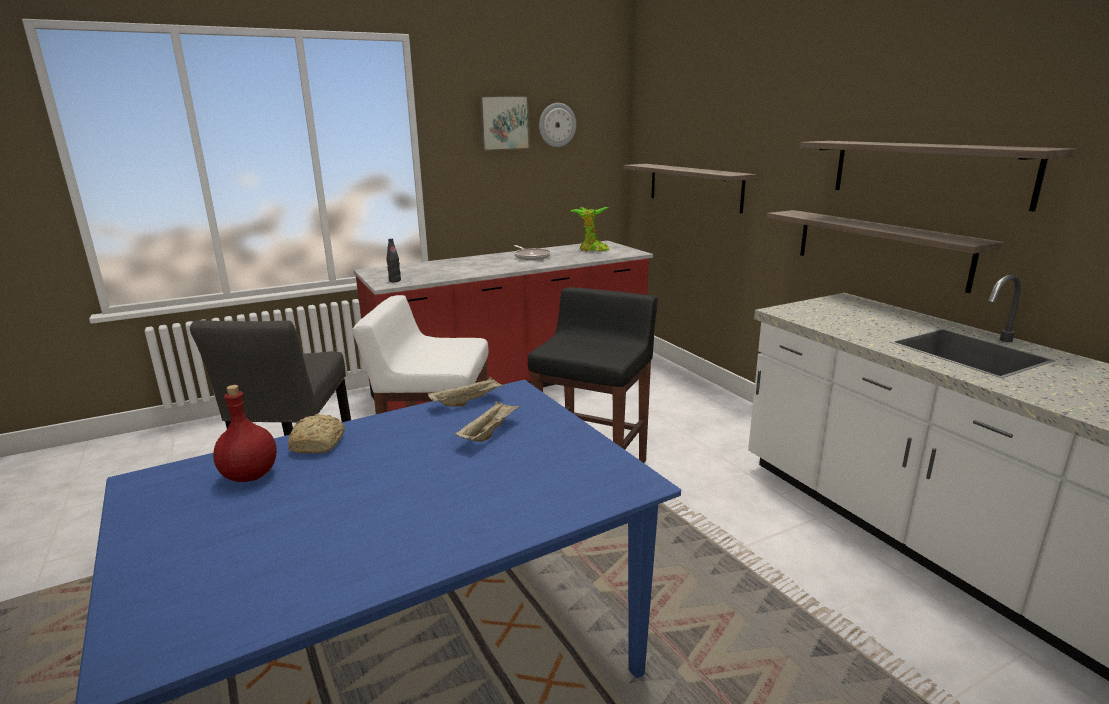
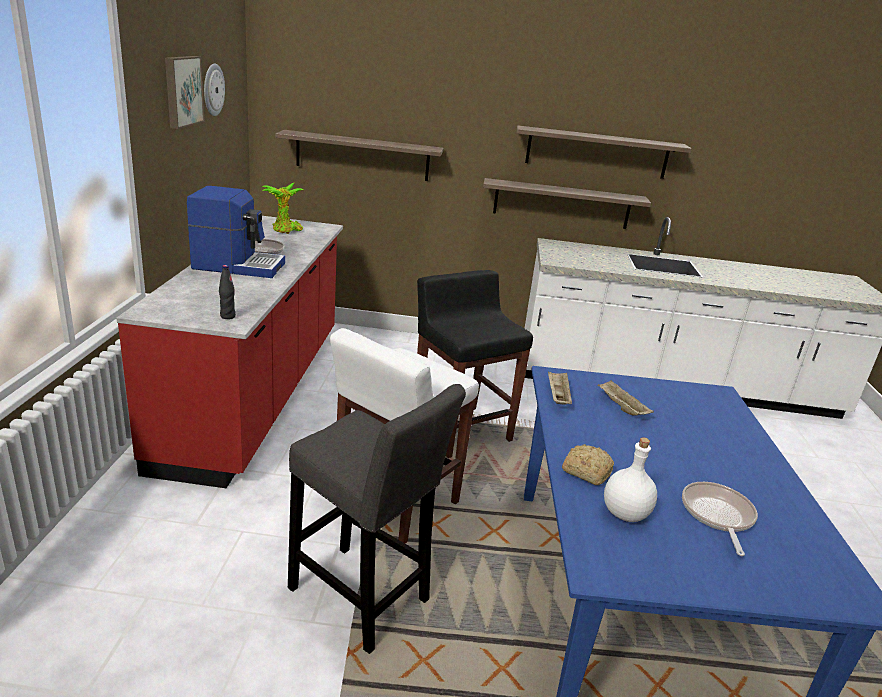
camera: 60 degrees left, 5 degrees up
red bottle [213,385,277,482] -> white bottle [604,438,657,522]
none -> coffee machine [187,186,285,278]
none -> frying pan [682,482,758,556]

